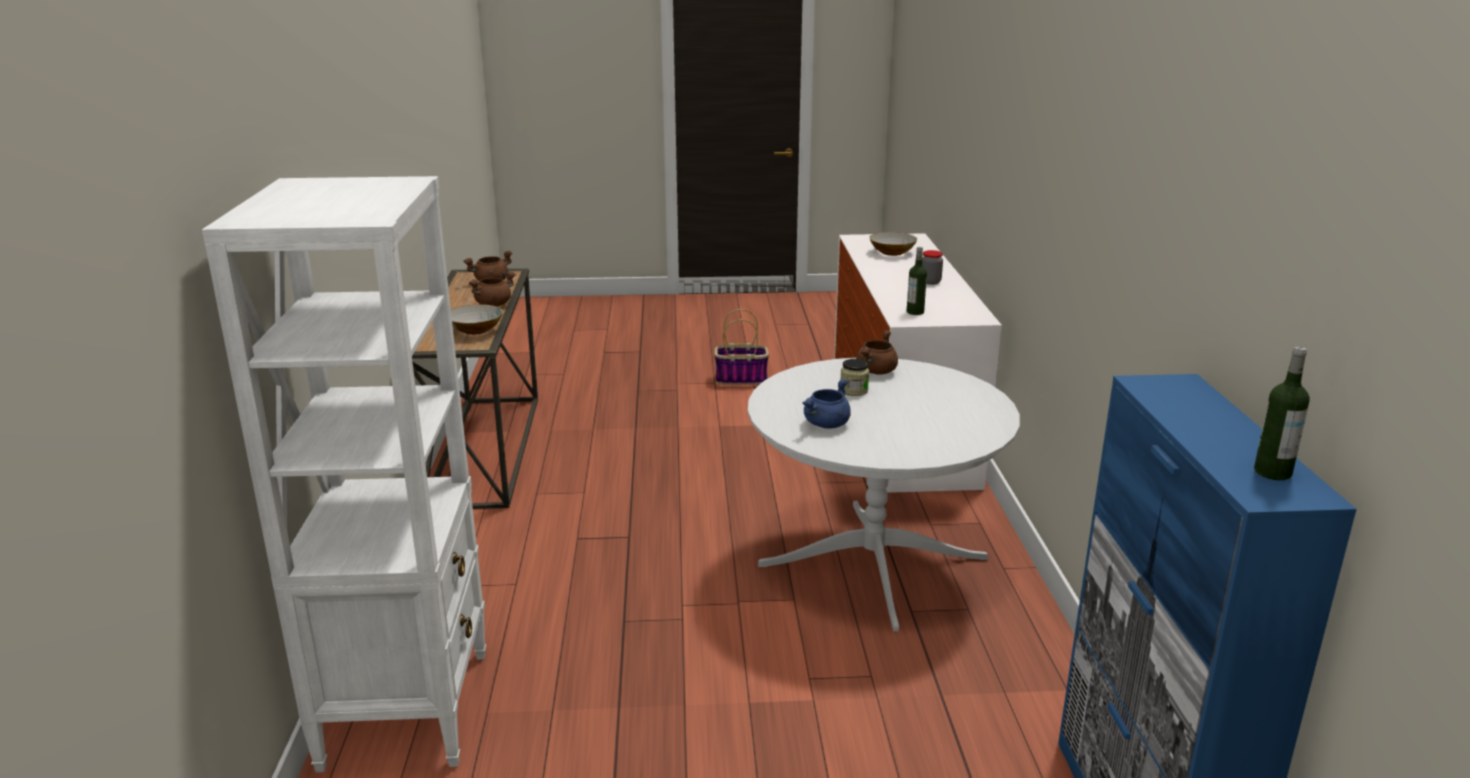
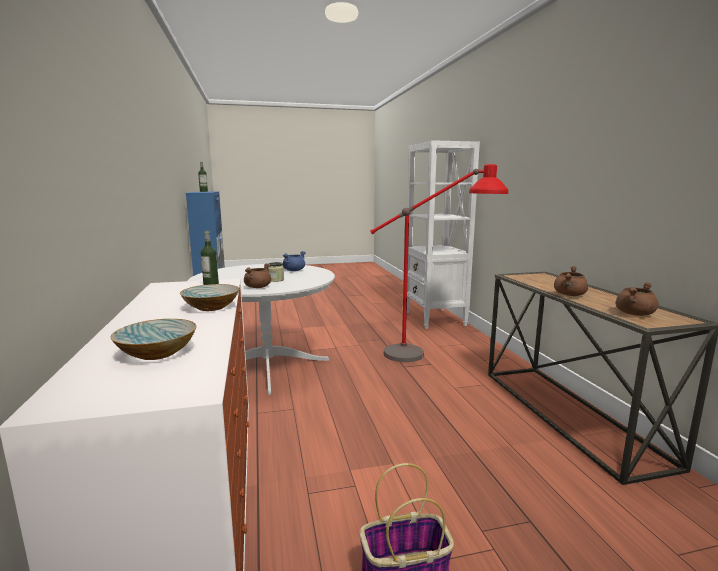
camera: 170 degrees right, 10 degrees down
bowl [451,304,503,335] -> bowl moved to [180,284,239,311]
jar [922,250,943,285] -> none
none -> red floor lamp [370,164,508,362]

